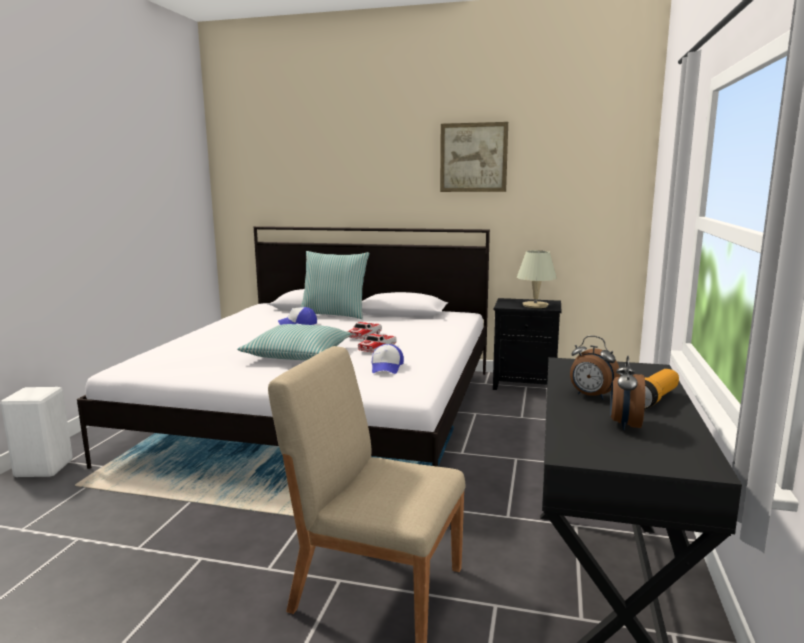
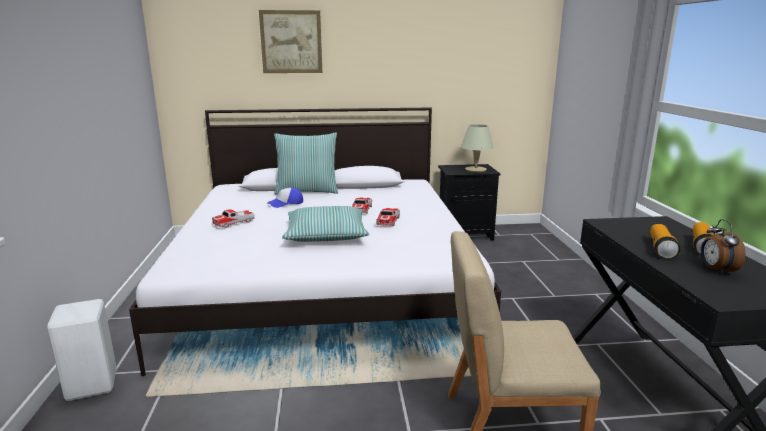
camera: 20 degrees left, 5 degrees up
cap [372,344,404,374] -> none
picture [440,122,508,192] -> picture moved to [259,10,322,73]
alarm clock [570,336,620,399] -> flashlight [650,224,681,259]
none -> toy car [212,209,255,228]

